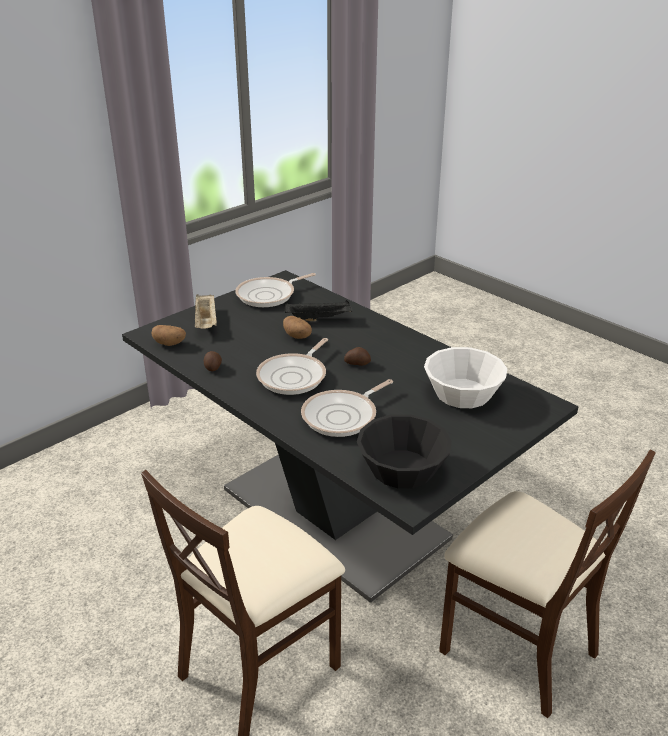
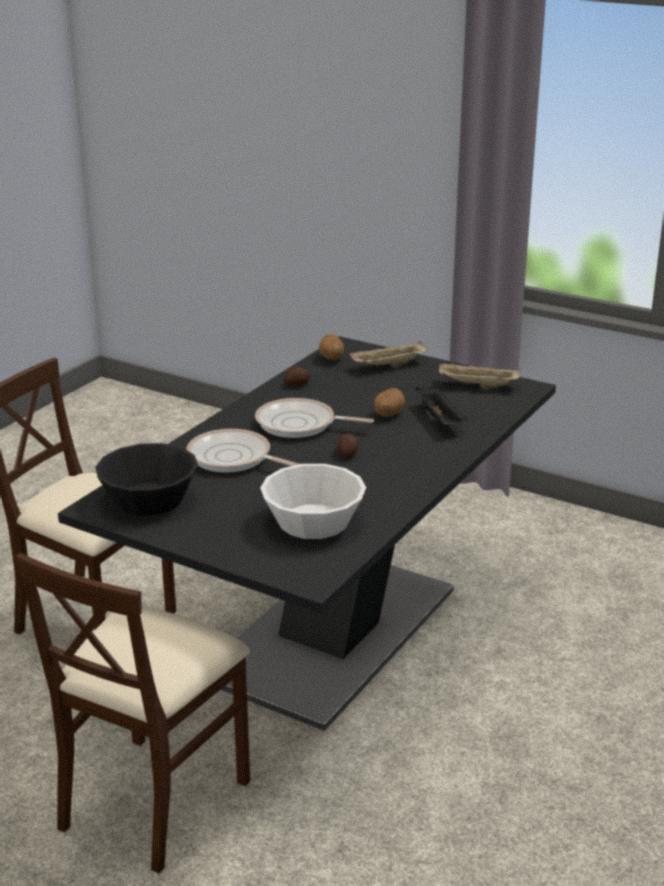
camera: 75 degrees right, 5 degrees down
frying pan [235,273,316,307] -> beige tray [439,363,521,388]

